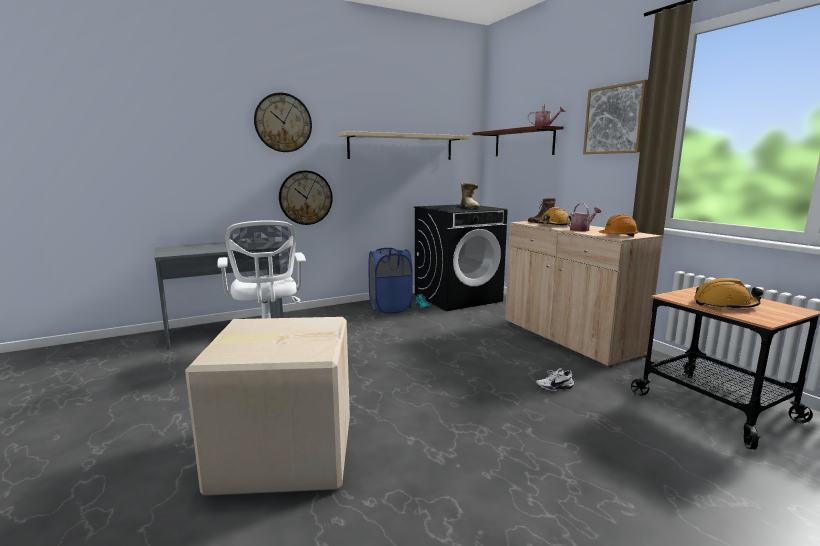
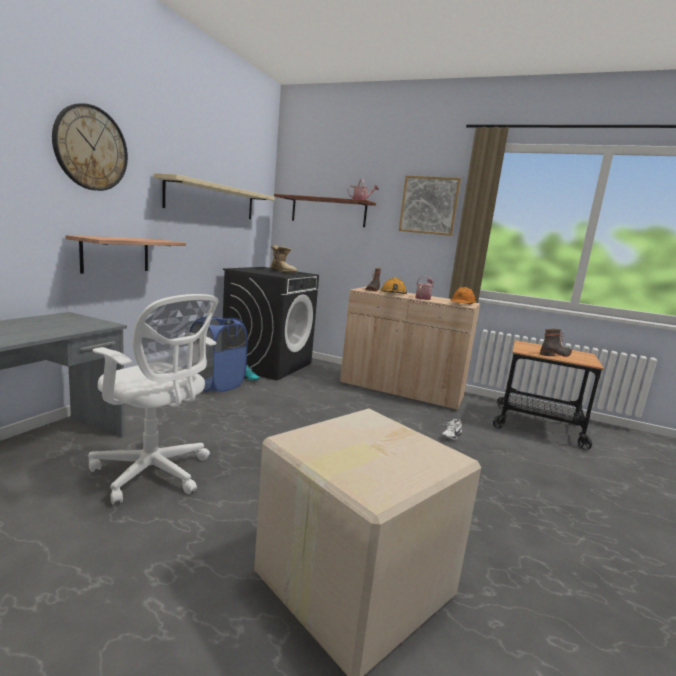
camera: 40 degrees left, 0 degrees up
wall clock [279,170,333,225] -> shelf [65,235,186,274]
orange hard hat [694,278,763,310] -> boot [540,329,572,357]

